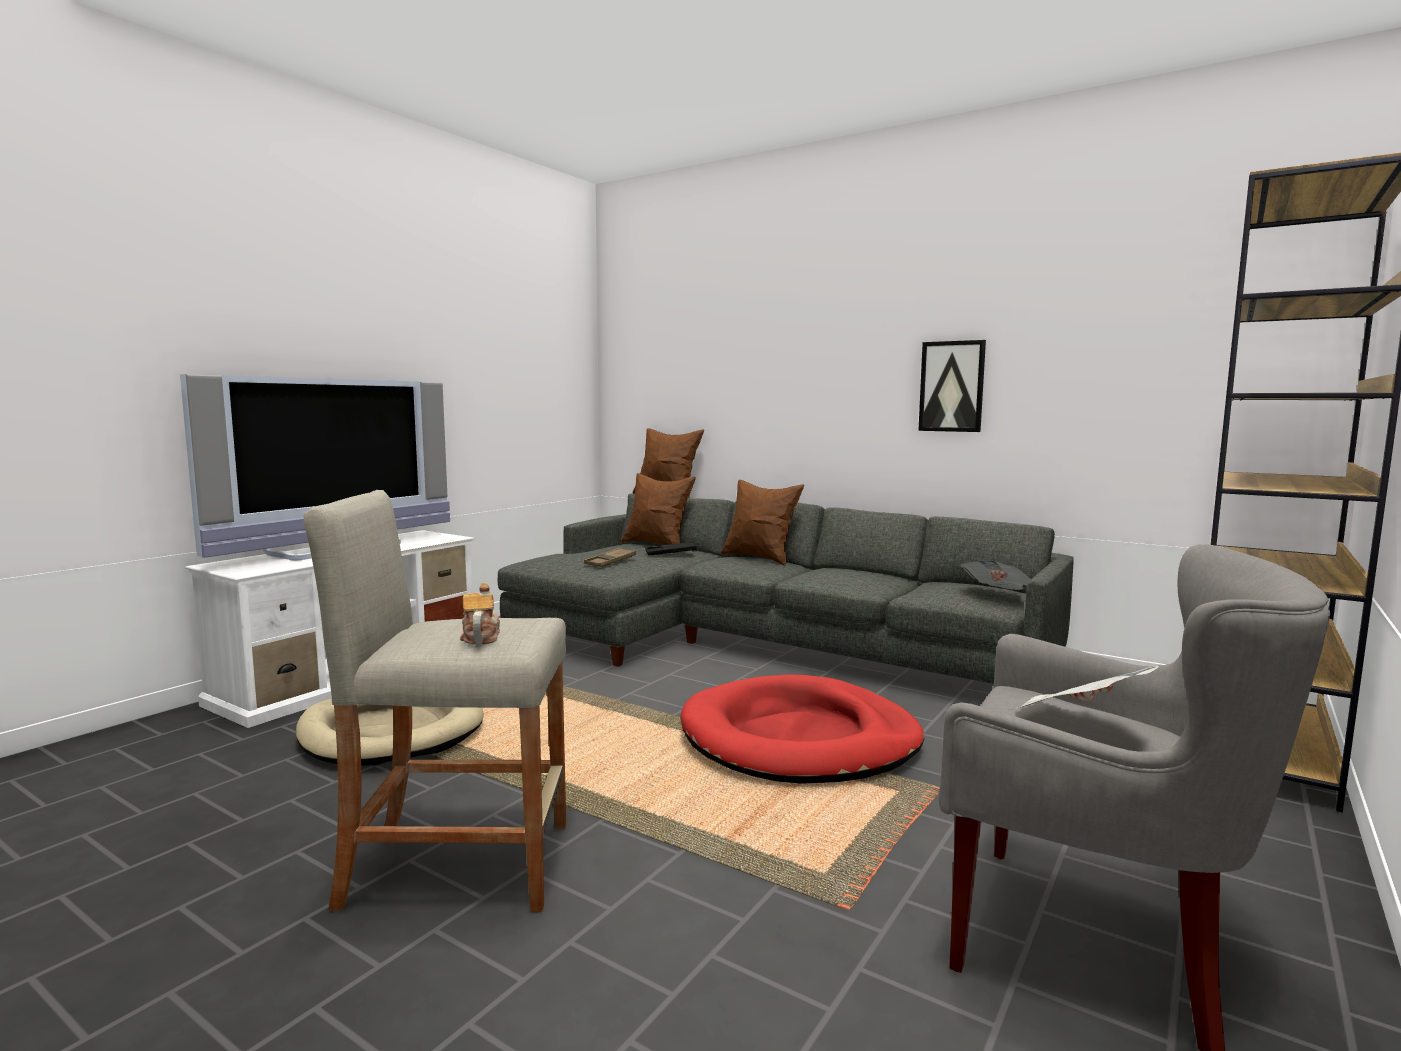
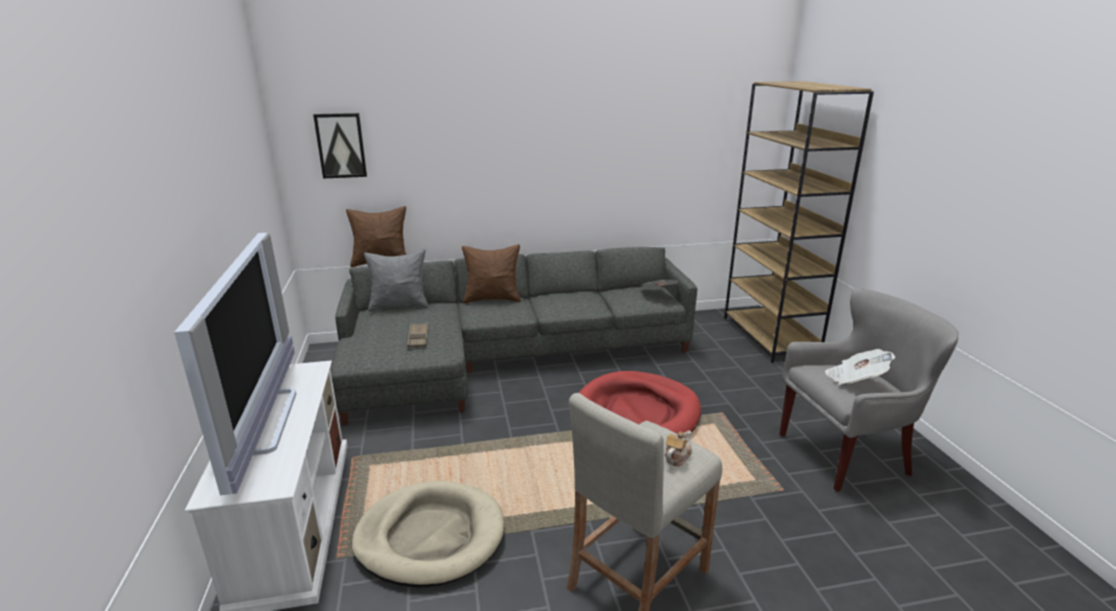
camera: 45 degrees left, 15 degrees up
teapot [460,583,500,645] -> teapot turned 90 degrees clockwise [664,431,692,466]
brown pillow [621,473,696,545] -> grey pillow [364,249,429,312]
black tray [645,542,696,555] -> none
picture [918,340,986,432] -> picture moved to [313,113,367,179]

